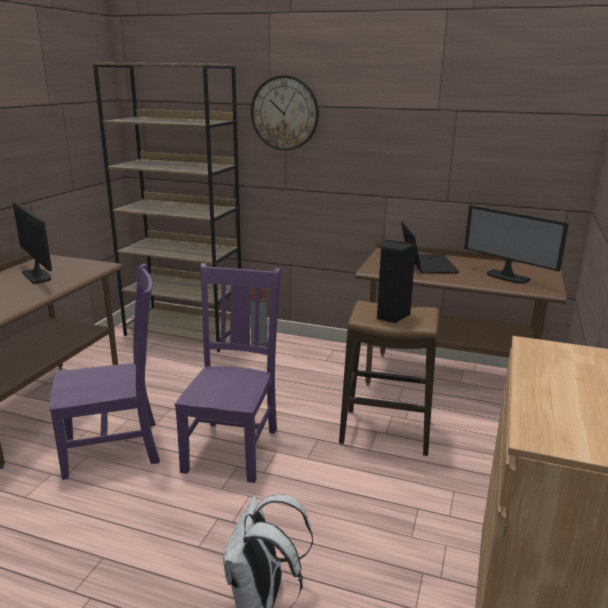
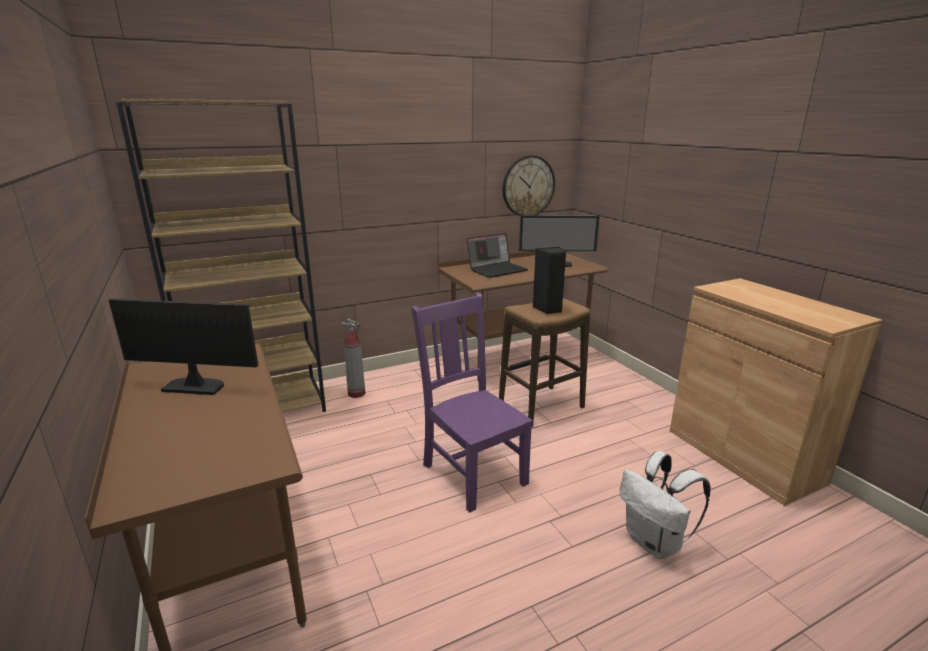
camera: 45 degrees left, 0 degrees up
purple chair [49,263,160,480] -> none
wall clock [251,75,319,151] -> wall clock moved to [502,155,555,216]
laptop [401,221,459,274] -> laptop turned 105 degrees clockwise [466,233,528,278]

